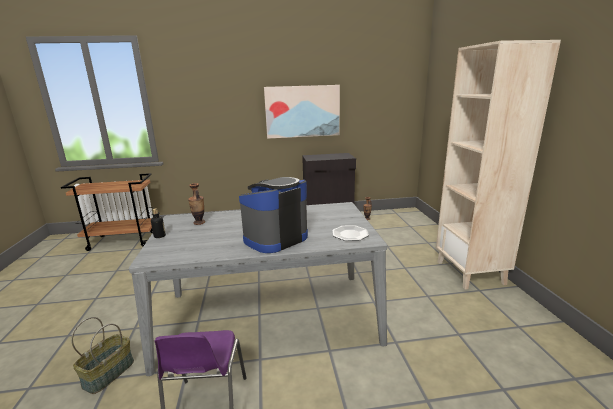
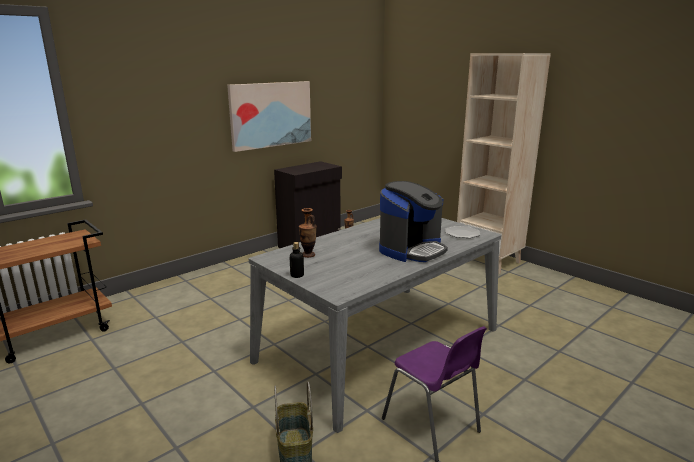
camera: 35 degrees left, 0 degrees up
coffee machine [239,177,308,253] -> coffee machine turned 150 degrees counterclockwise [379,181,448,262]

